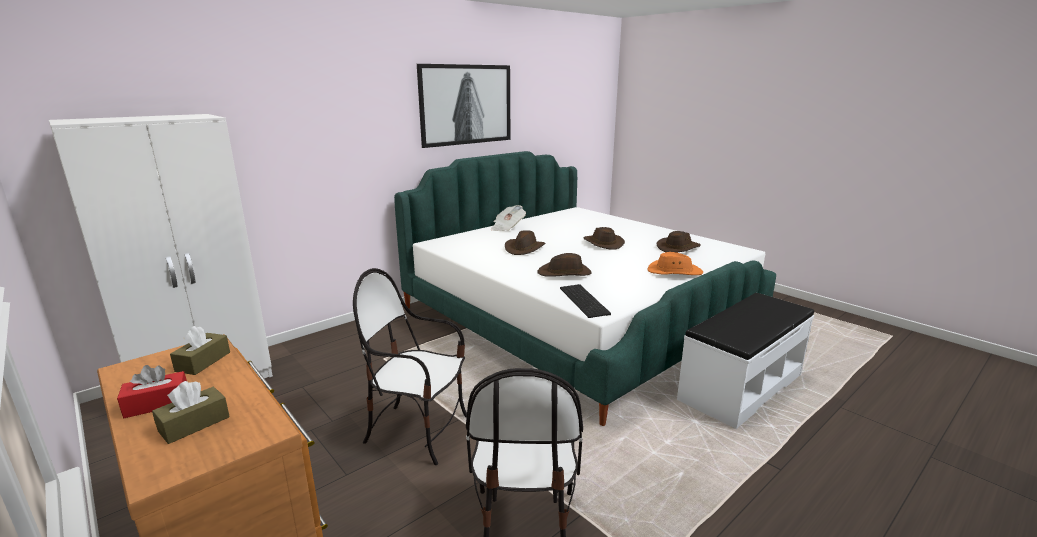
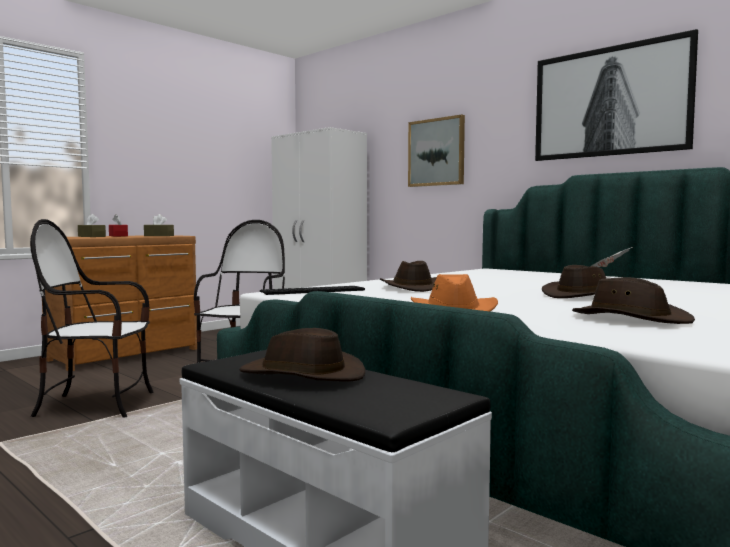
camera: 85 degrees right, 15 degrees down
brown hat [505,230,546,255] -> brown hat moved to [239,328,365,381]
none -> picture [408,114,465,187]

